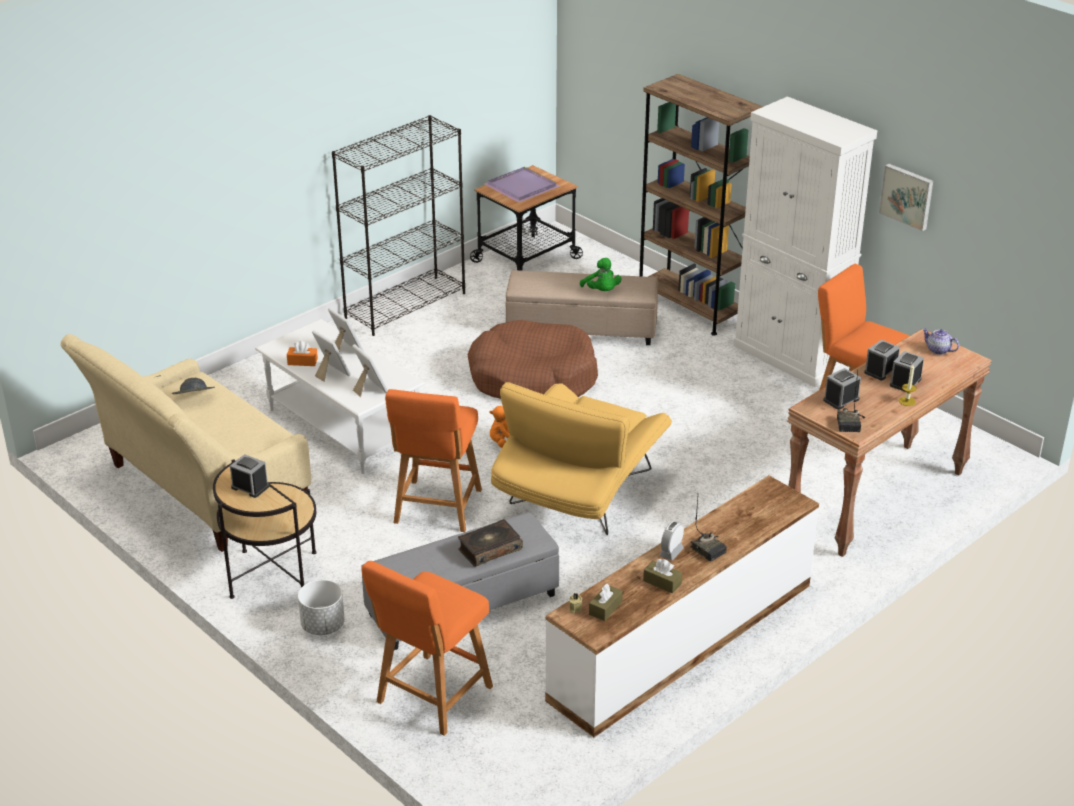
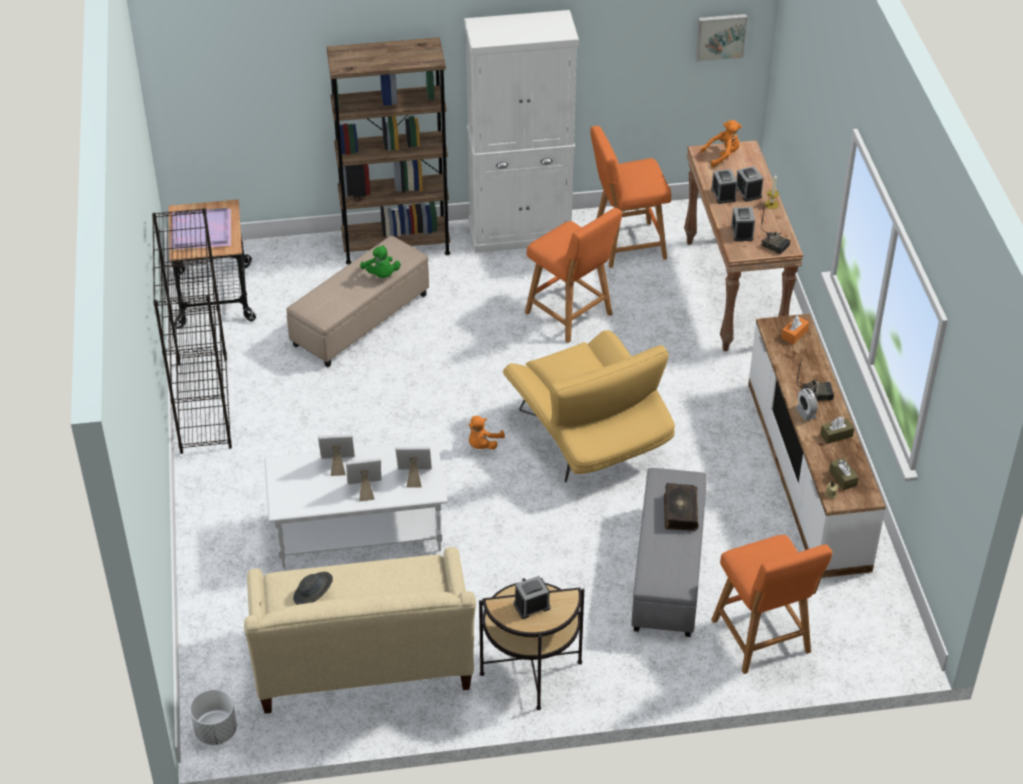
camera: 55 degrees left, 10 degrees up
orange tissue box [287,341,318,366] -> orange tissue box moved to [781,316,809,344]
white planter [298,580,345,635] -> white planter moved to [190,689,237,745]
orange stool [385,389,482,532] -> orange stool moved to [525,208,622,343]
brown dog bed [468,320,598,399] -> none
green plush toy [580,258,621,291] -> green plush toy turned 60 degrees clockwise [360,245,401,278]
picture [879,164,933,231] -> picture moved to [695,14,747,62]
teapot [922,328,959,355] -> orange plush toy [700,120,742,167]

